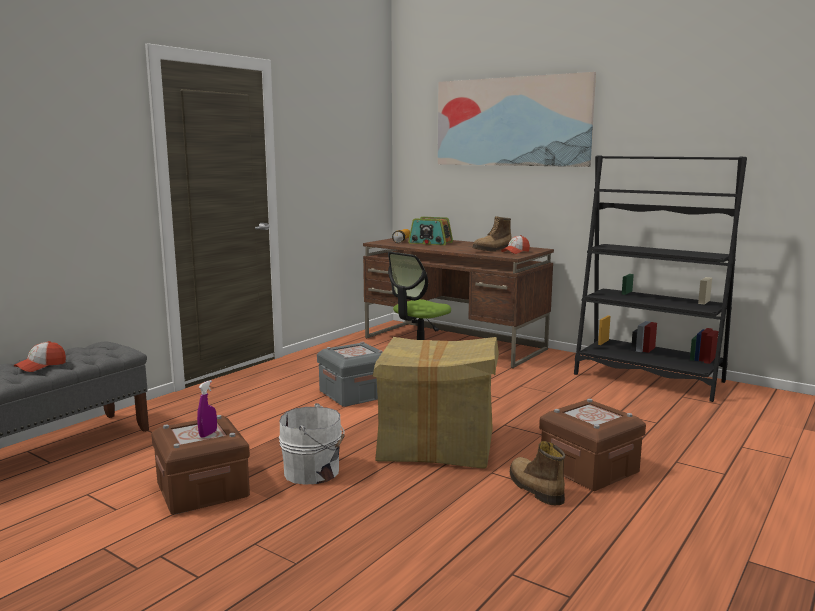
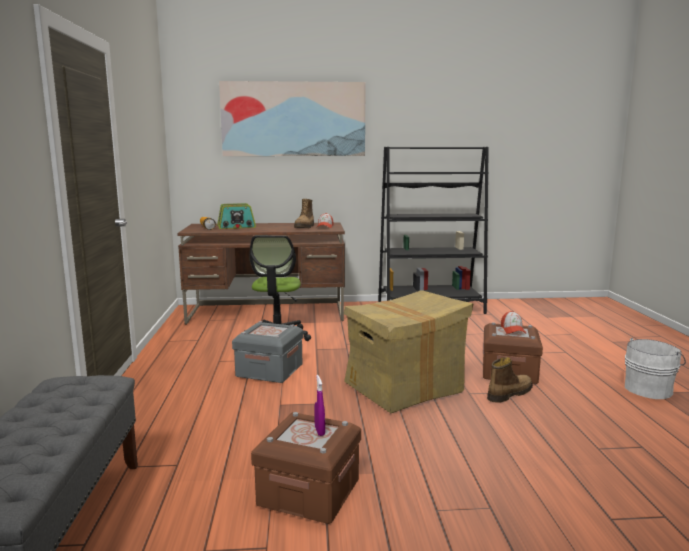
camera: 40 degrees left, 0 degrees up
cap [14,341,66,372] -> cap moved to [501,311,526,334]
white bucket [279,403,345,485] -> white bucket moved to [625,338,686,399]
boot [510,441,565,505] -> boot turned 120 degrees clockwise [487,357,533,403]

